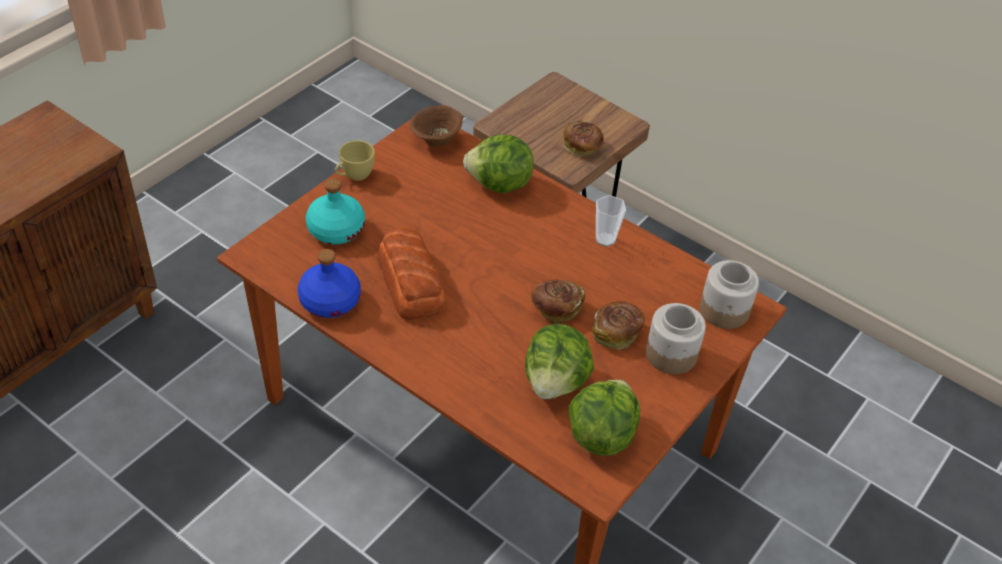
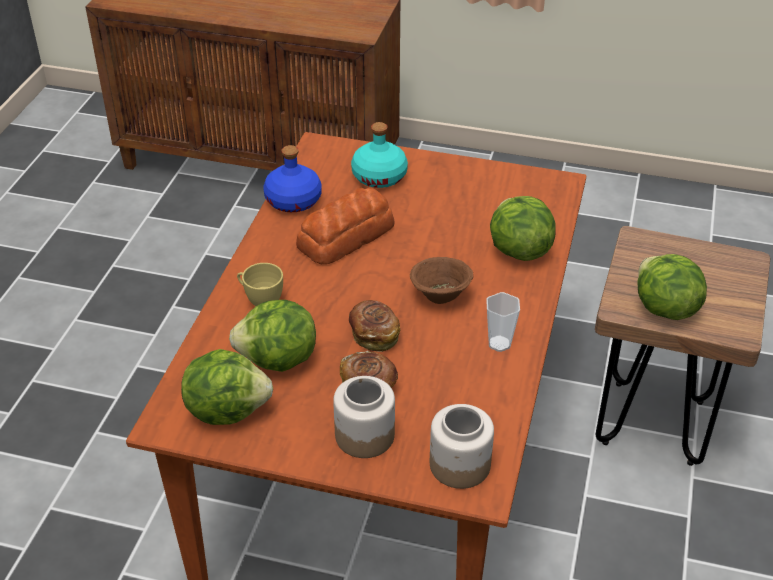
camera: 70 degrees right, 5 degrees down
yellow cup [335,140,375,181] -> yellow cup moved to [237,263,283,306]
brown bowl [409,105,463,147] -> brown bowl moved to [410,257,473,304]
bread [563,121,604,156] -> lettuce [637,254,707,320]

